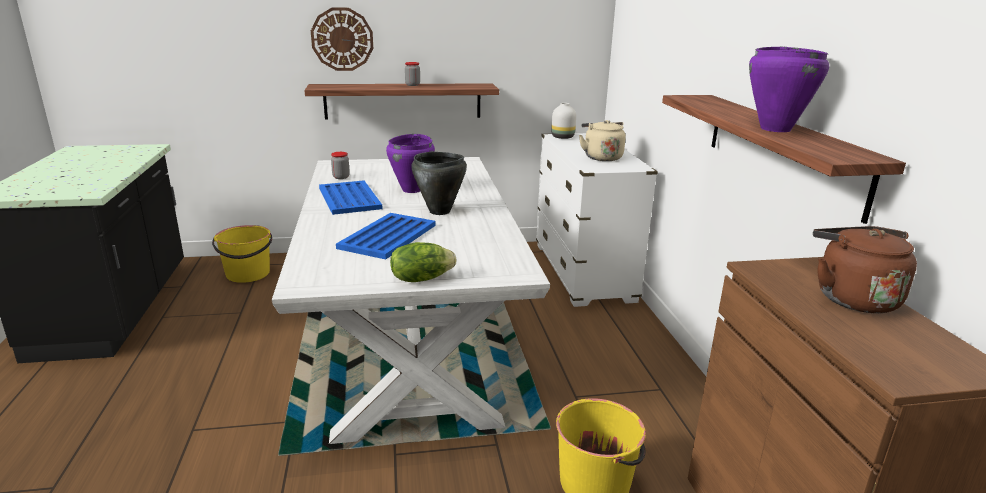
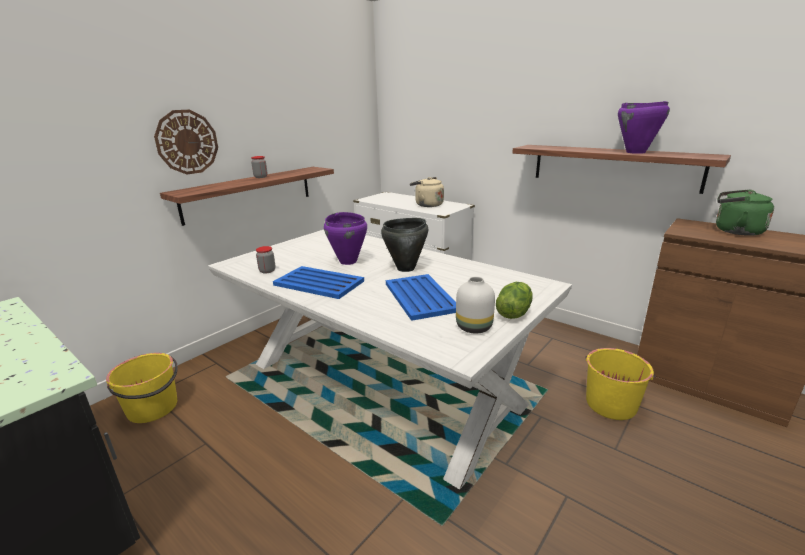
camera: 40 degrees left, 0 degrees up
white vase [551,103,576,139] -> white vase moved to [456,277,495,333]
brown kettle [813,226,917,313] -> green kettle [716,190,774,236]

